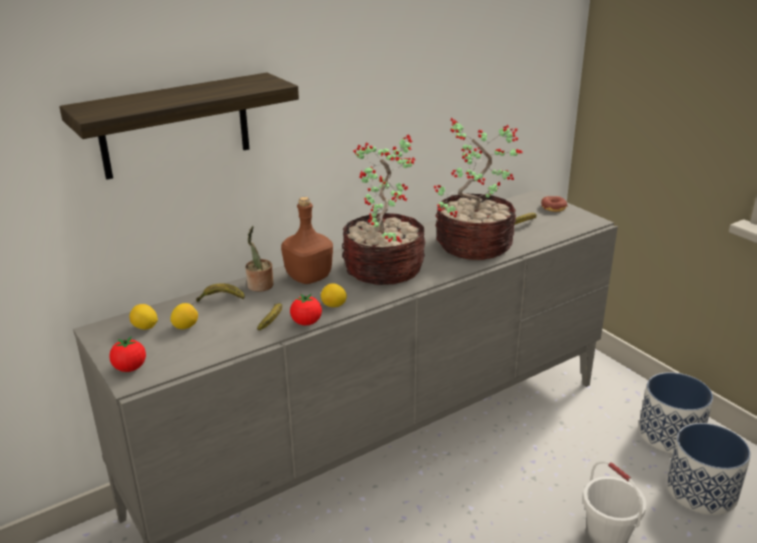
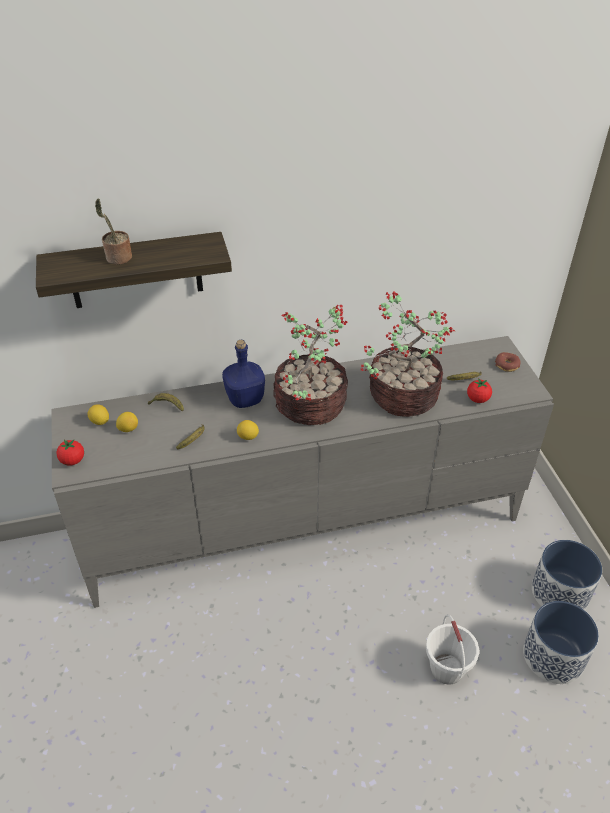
camera: 20 degrees right, 15 degrees up
potted plant [245,226,274,292] -> potted plant moved to [95,198,132,264]
brown bottle [281,197,333,284] -> blue bottle [222,340,265,408]
tomato [290,294,322,326] -> tomato moved to [467,378,492,403]

